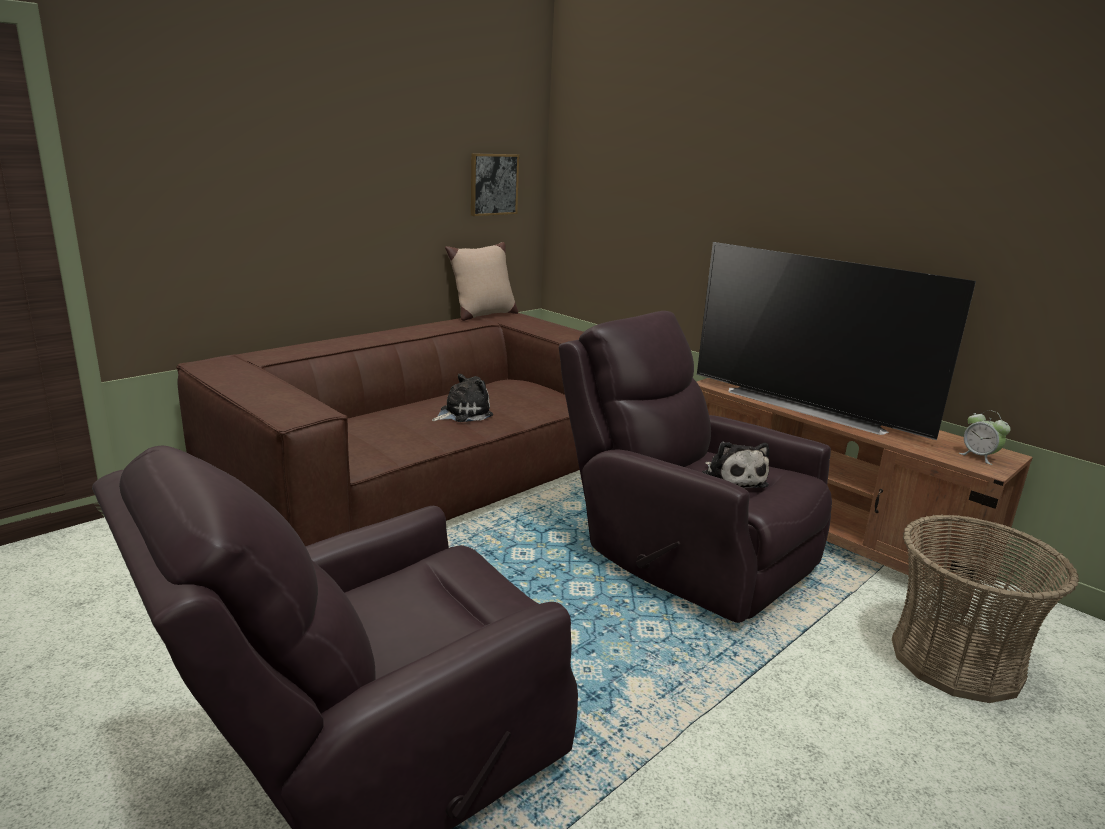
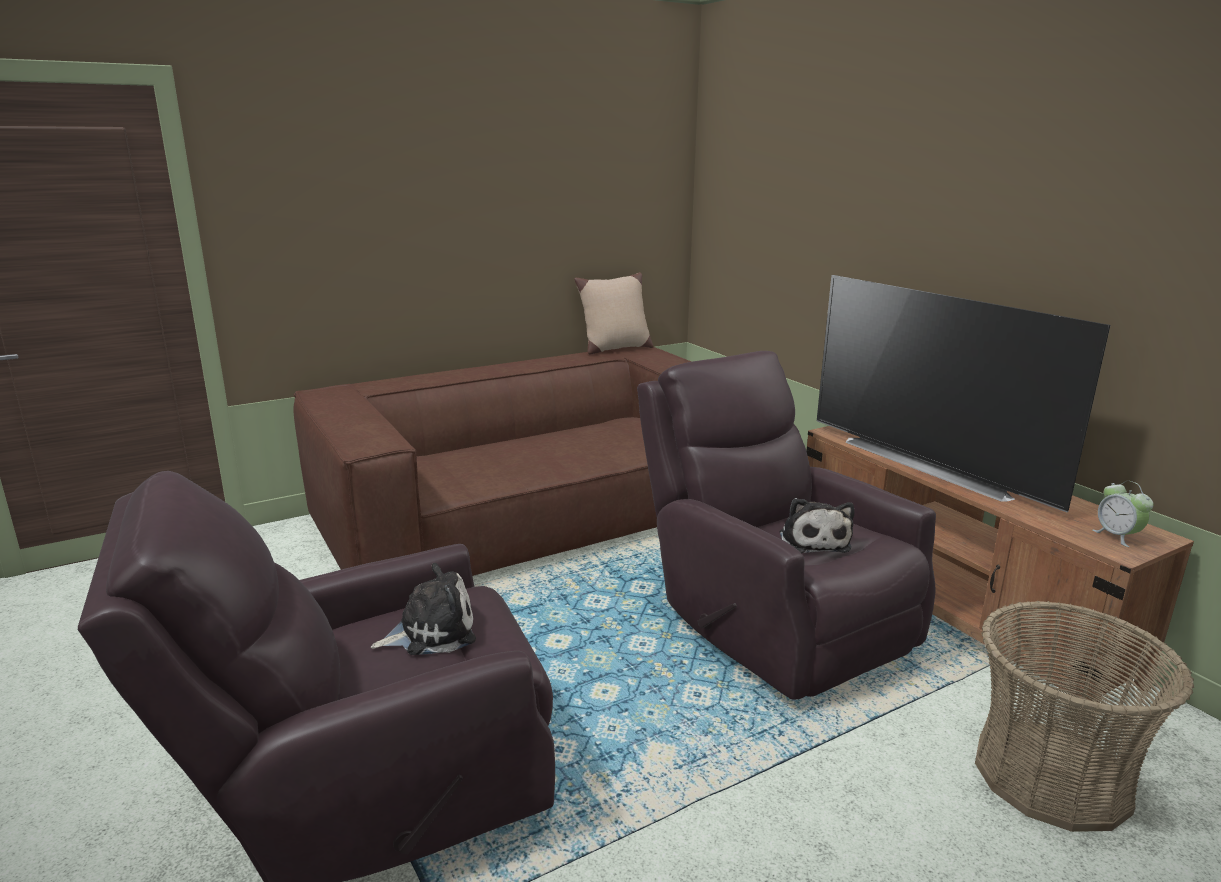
camera: 15 degrees right, 0 degrees up
plush toy [432,374,493,422] -> plush toy moved to [371,563,476,655]
picture [471,153,519,216] -> none

